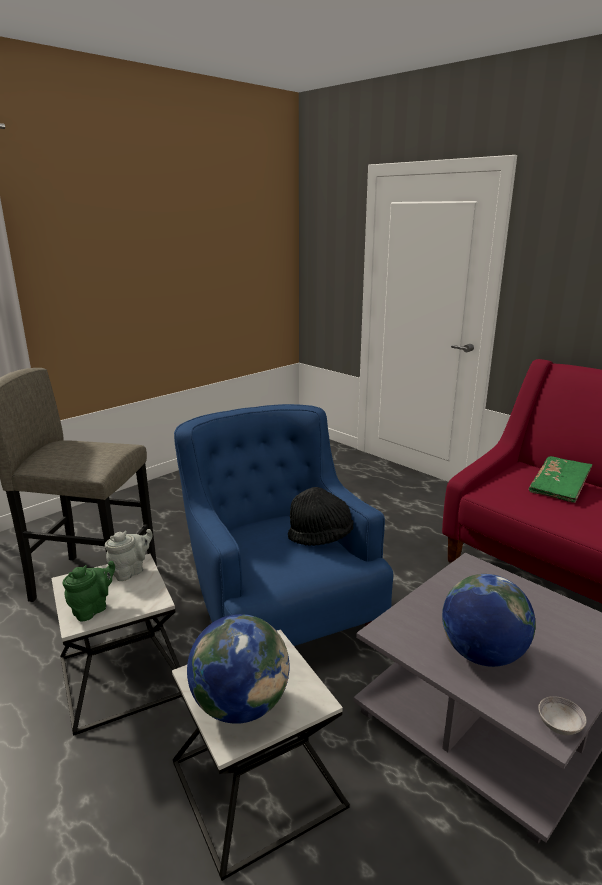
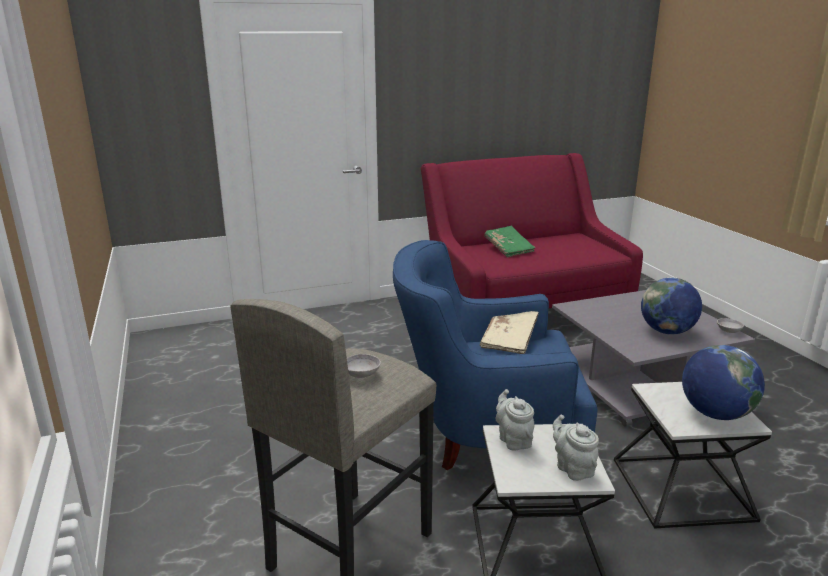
camera: 65 degrees left, 0 degrees up
green teapot [62,561,115,622] -> grey teapot [553,414,599,481]
black hat [288,487,354,546] -> beige book [480,311,539,354]
none -> grey bowl [347,354,381,378]

